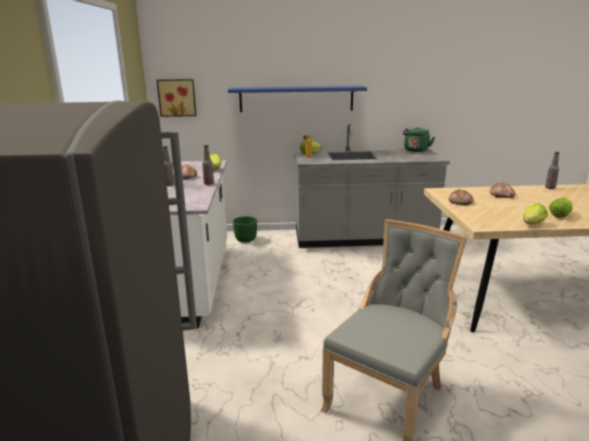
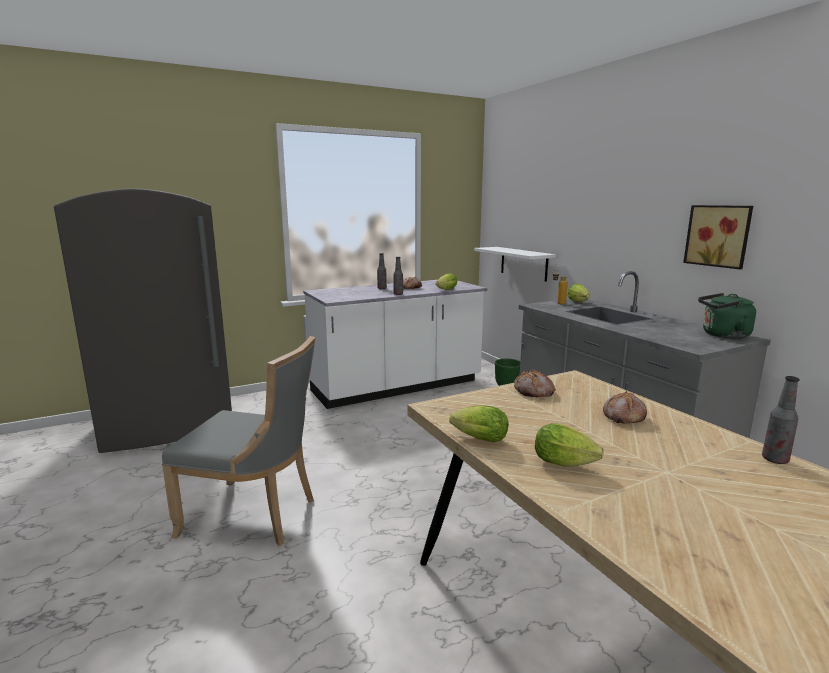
camera: 65 degrees right, 5 degrees down
picture [157,79,196,117] -> picture moved to [683,205,753,269]
blue shelf [228,86,367,112] -> none
none -> white shelf [474,247,556,282]

